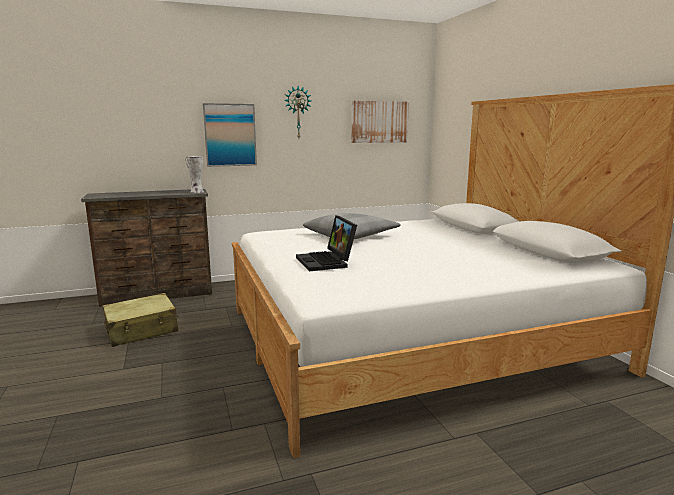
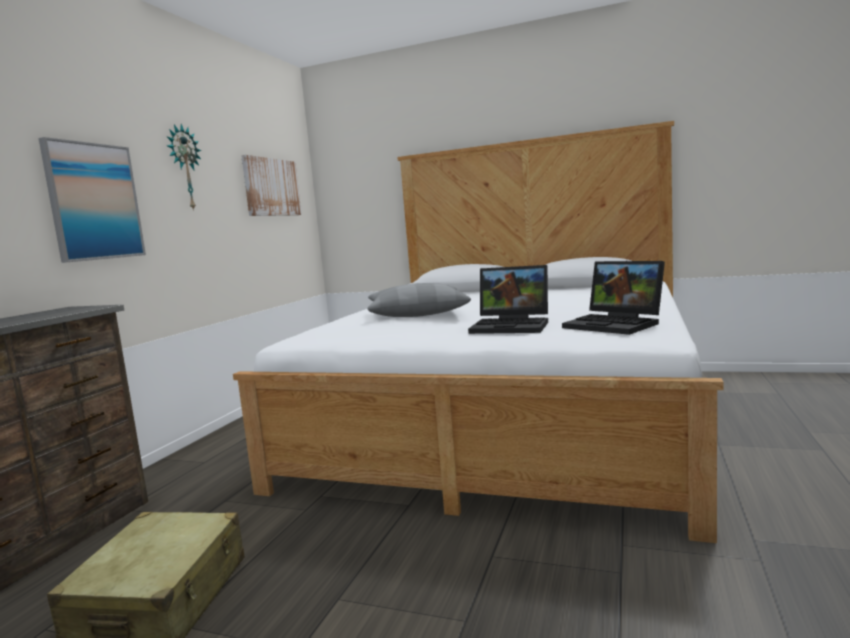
camera: 50 degrees left, 5 degrees down
vase [185,157,204,193] -> none
none -> laptop [562,261,665,335]

